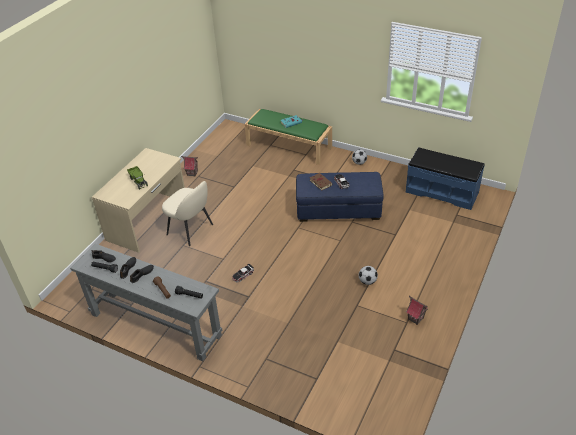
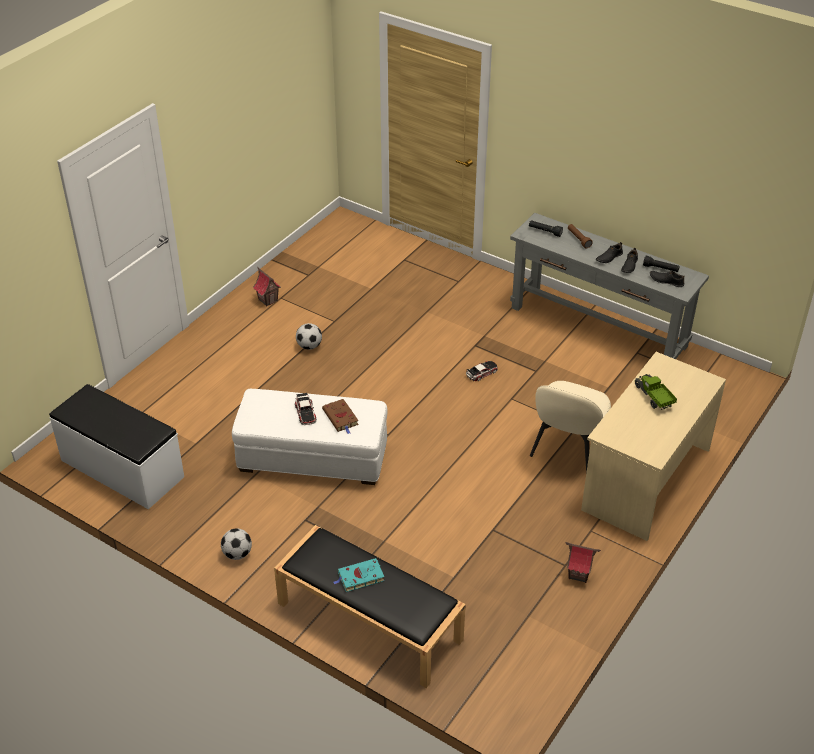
camera: 175 degrees left, 0 degrees up
beige chair [162,181,213,246] -> beige chair turned 105 degrees counterclockwise [530,381,611,472]
green bench [244,109,332,165] -> black bench [274,525,466,688]
blue ottoman [296,172,384,222] -> white ottoman [232,388,387,485]
blue bench [406,147,485,210] -> white bench [49,384,184,509]

